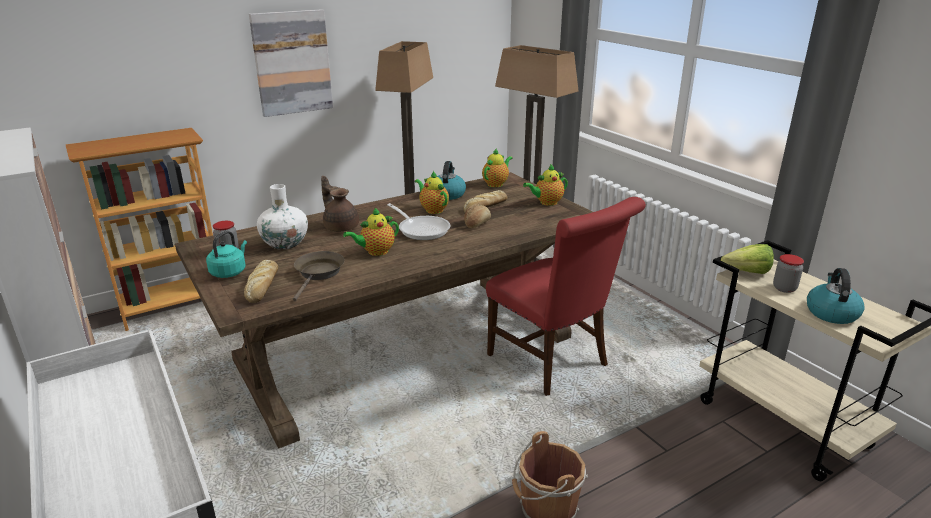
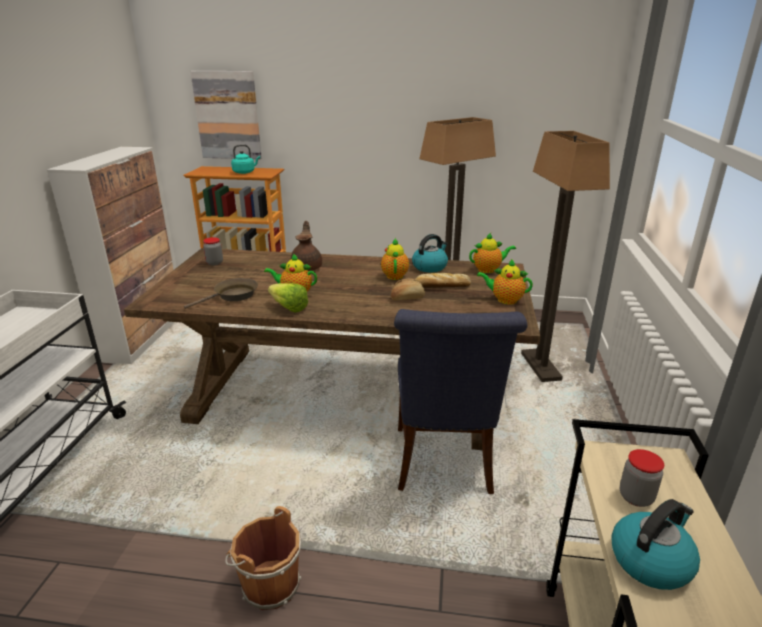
camera: 40 degrees right, 0 degrees up
turquoise kettle [206,231,247,278] -> turquoise kettle moved to [231,144,260,174]
bread [244,260,278,303] -> none
picture [249,9,333,117] -> picture moved to [190,71,262,159]
white vase [257,184,308,250] -> none
frying pan [387,203,450,240] -> none
red chair [486,197,646,396] -> blue chair [394,309,527,494]
lettuce [721,244,774,274] -> lettuce moved to [268,283,308,313]

